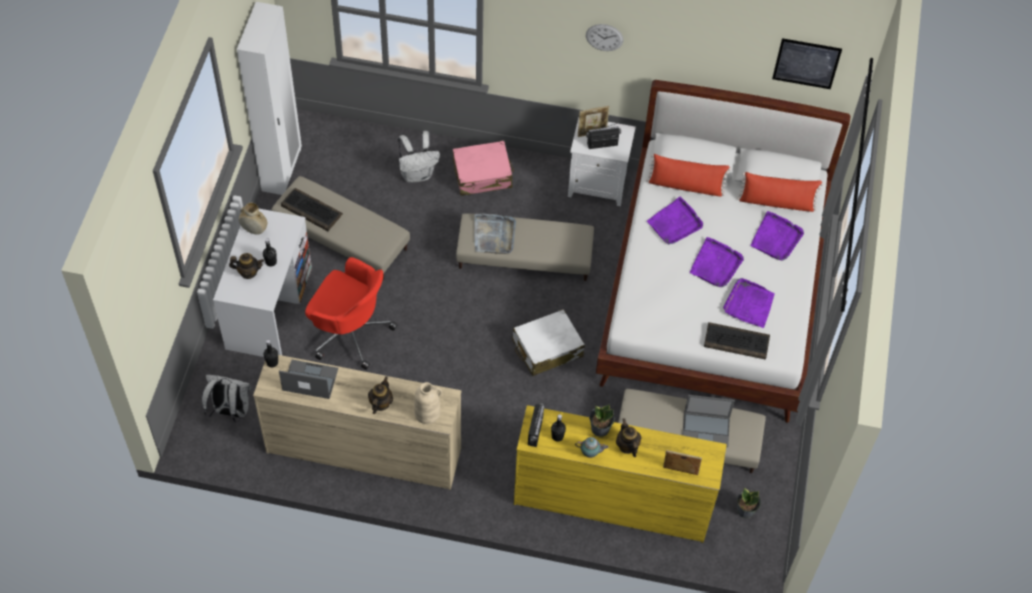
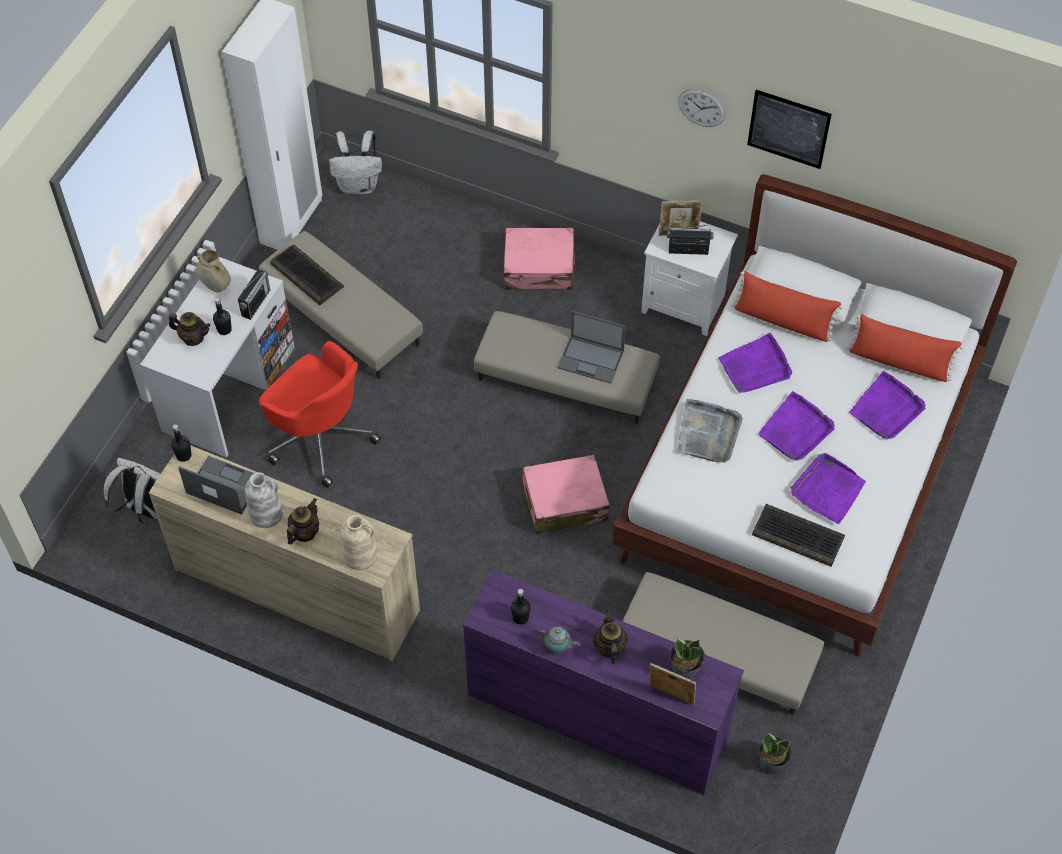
camera: 15 degrees right, 0 degrees up
white backpack [398,131,440,183] -> white backpack moved to [329,130,382,195]
grey tray [474,214,516,254] -> grey tray moved to [677,399,743,462]
white suitcase [512,309,585,376] -> pink suitcase [521,454,609,534]
yellow dresser [514,405,727,543] -> purple dresser [463,569,744,795]
radio [528,403,544,447] -> radio moved to [238,270,270,320]
potted plant [589,405,615,437] -> potted plant moved to [670,638,705,680]
laptop [683,395,735,447] -> laptop moved to [558,311,626,384]
picture [772,38,842,89] -> picture moved to [747,90,832,169]
none -> white vase [245,472,283,528]

